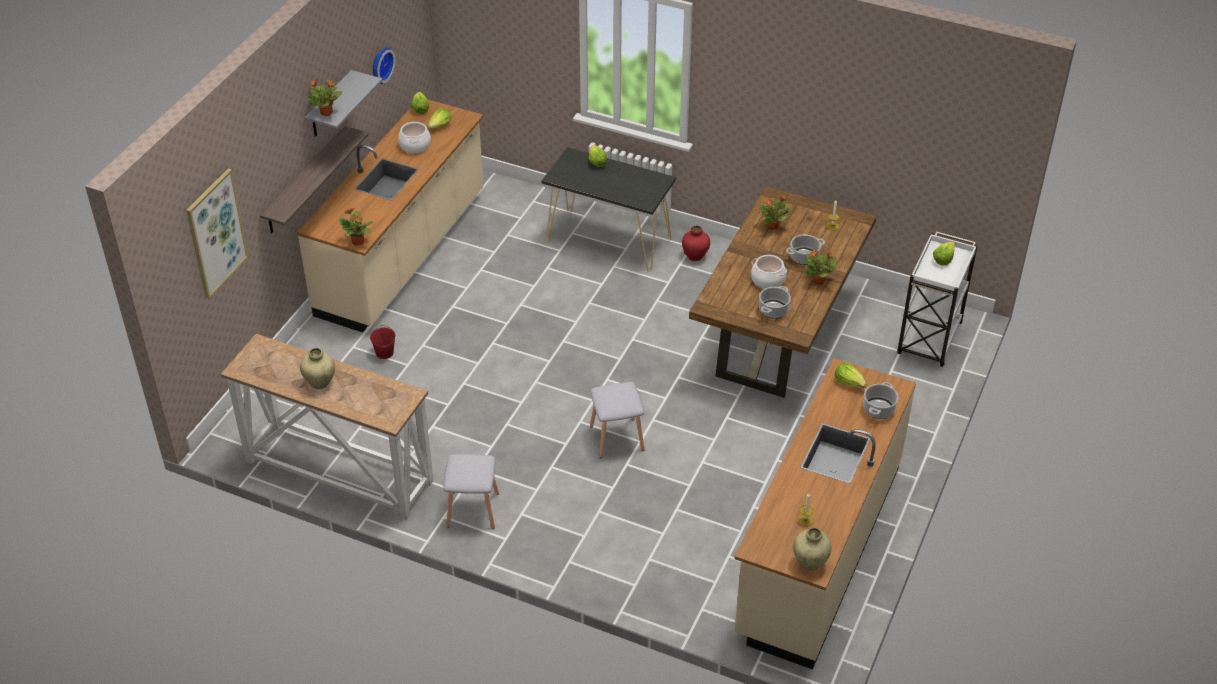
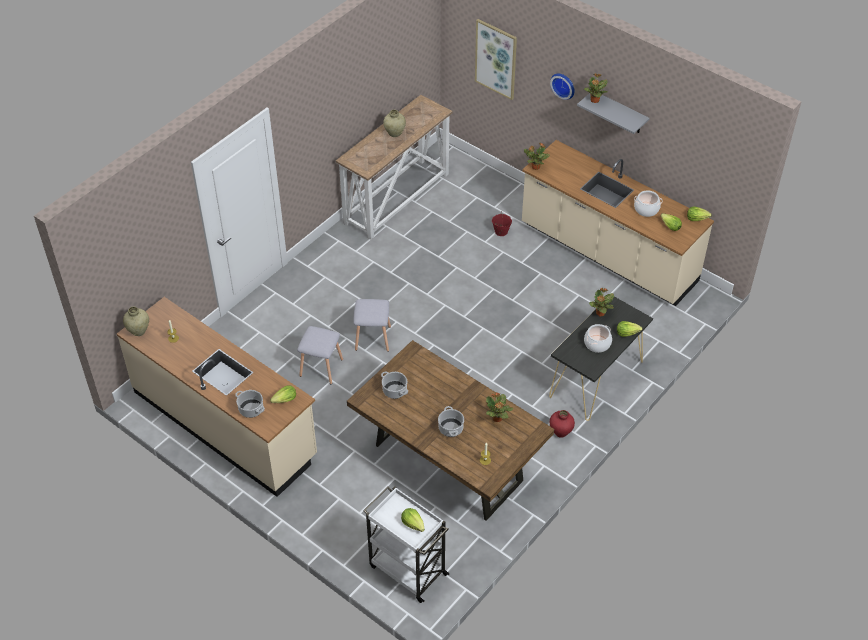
camera: 105 degrees right, 5 degrees up
shelf [260,126,369,233] -> none
wall clock [373,47,395,84] -> wall clock moved to [550,73,575,100]
grey stool [443,454,499,529] -> grey stool moved to [297,326,343,384]
cooking pot [751,255,787,289] -> cooking pot moved to [584,324,612,353]
potted plant [805,250,837,285] -> potted plant moved to [589,288,614,316]

